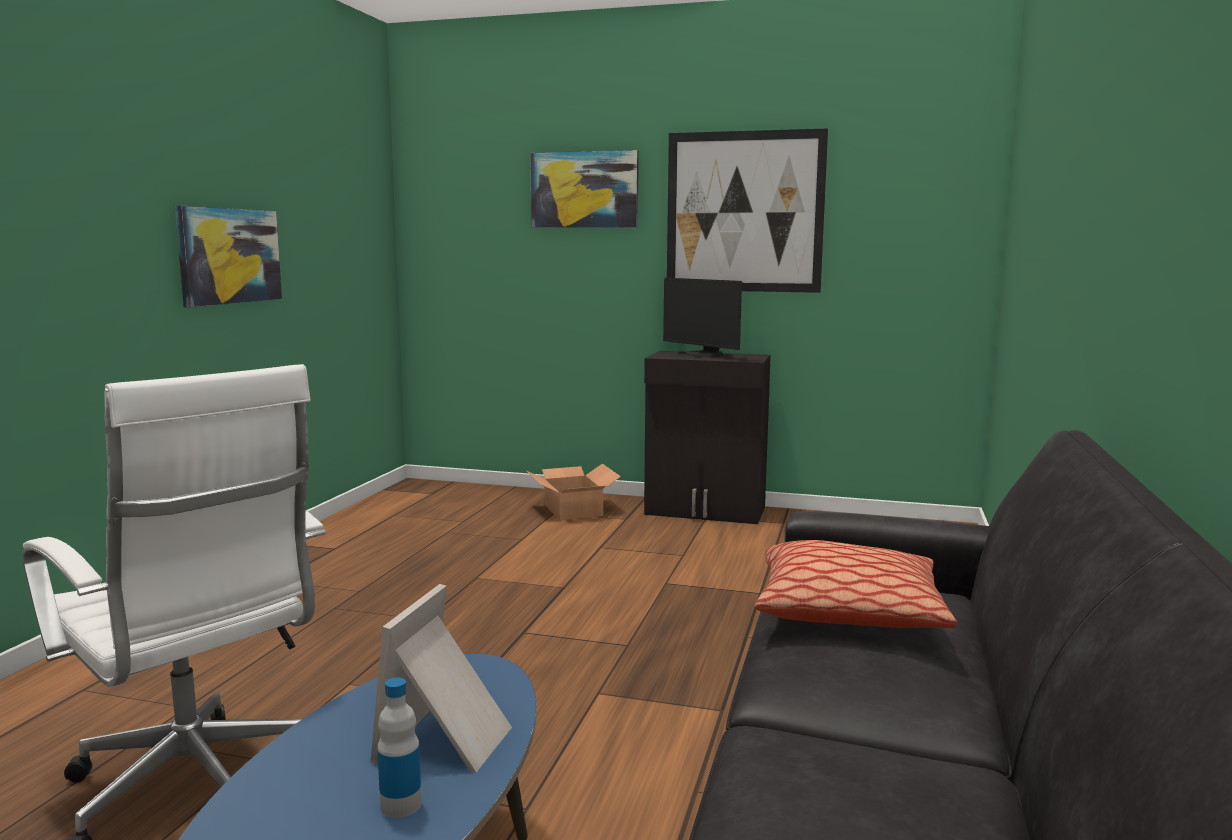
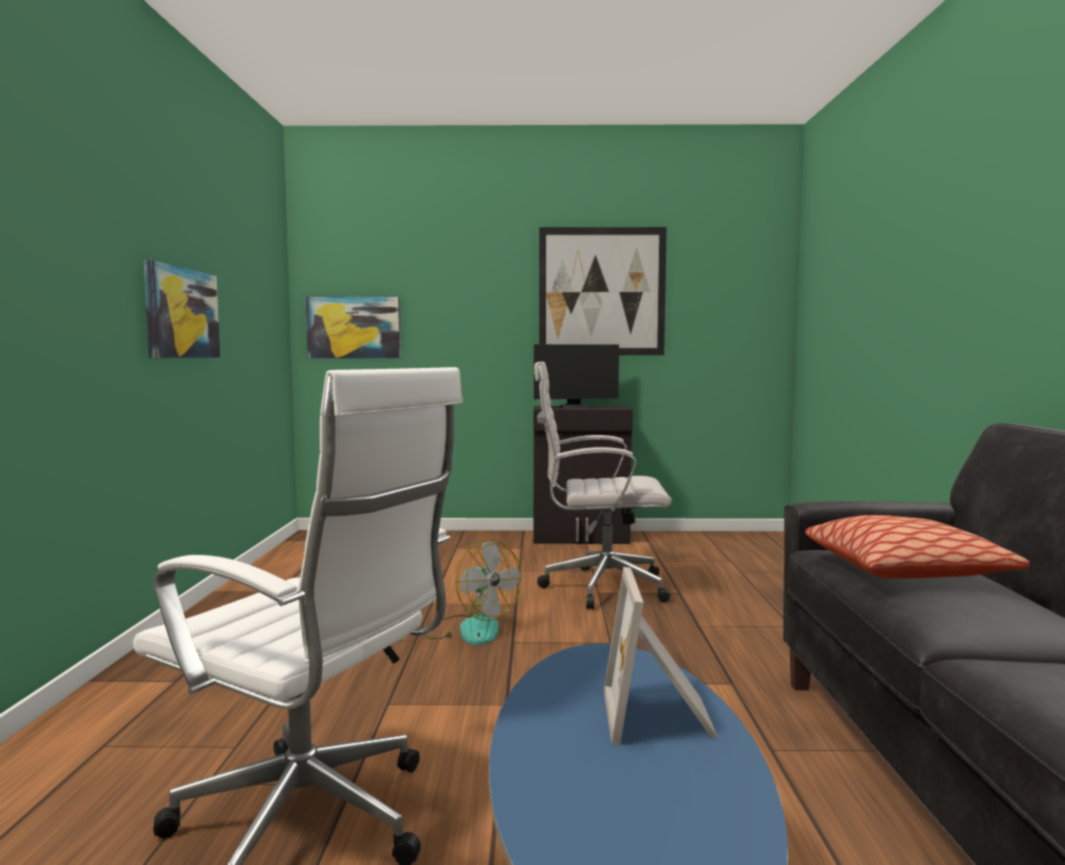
camera: 15 degrees left, 5 degrees down
bottle [377,677,422,818] -> none
cardboard box [527,463,621,520] -> none
picture [530,150,639,228] -> picture moved to [306,296,401,359]
monitor [663,278,742,357] -> monitor turned 45 degrees counterclockwise [534,344,619,408]
none -> fan [424,539,522,645]
none -> white office chair [534,362,672,609]

